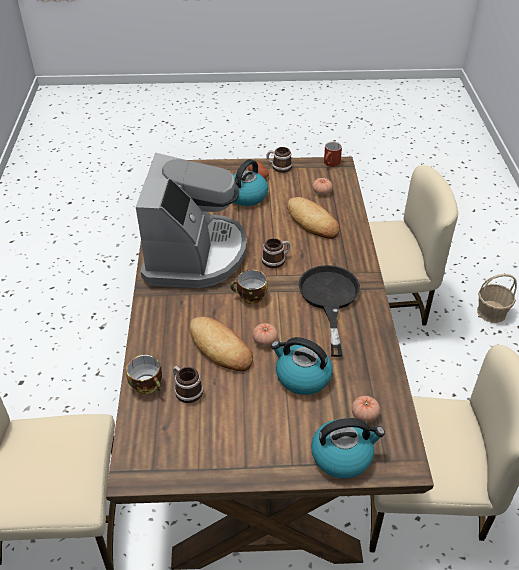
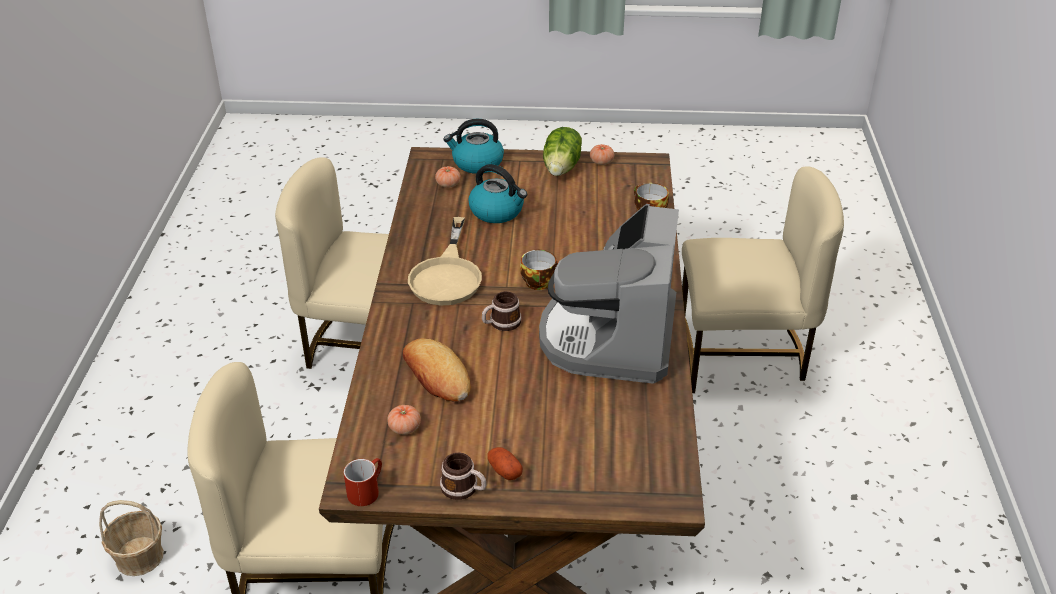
camera: 175 degrees left, 5 degrees down
mug [173,366,203,403] -> none
bread [189,317,253,371] -> none
kettle [233,159,268,206] -> none
tomato [252,323,278,346] -> tomato moved to [590,144,614,165]
black frying pan [298,265,360,357] -> beige frying pan [408,217,482,305]
none -> lettuce [543,127,582,176]

